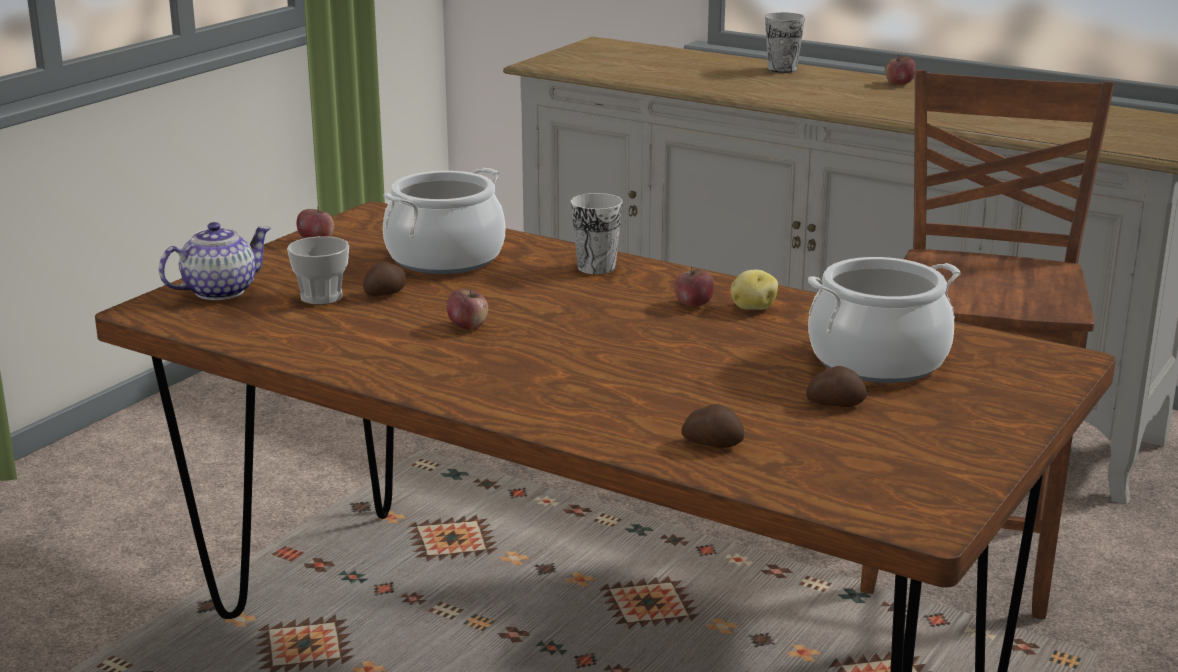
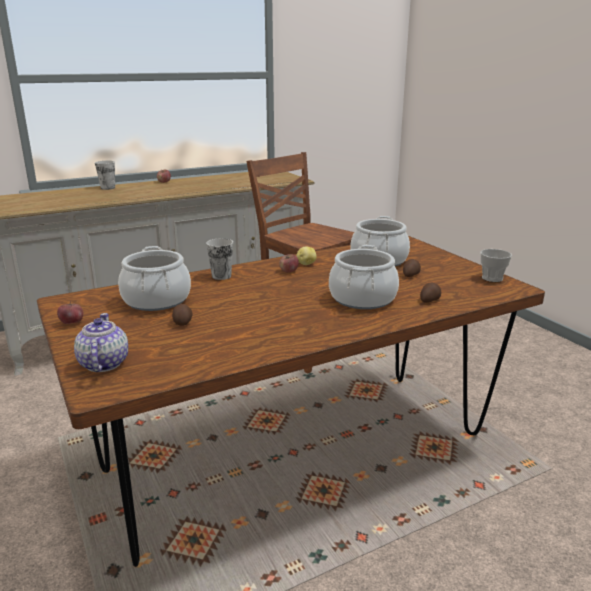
camera: 60 degrees left, 0 degrees up
cup [287,236,349,305] -> cup moved to [480,249,512,282]
apple [447,289,488,330] -> none
none -> cooking pot [329,245,399,309]

